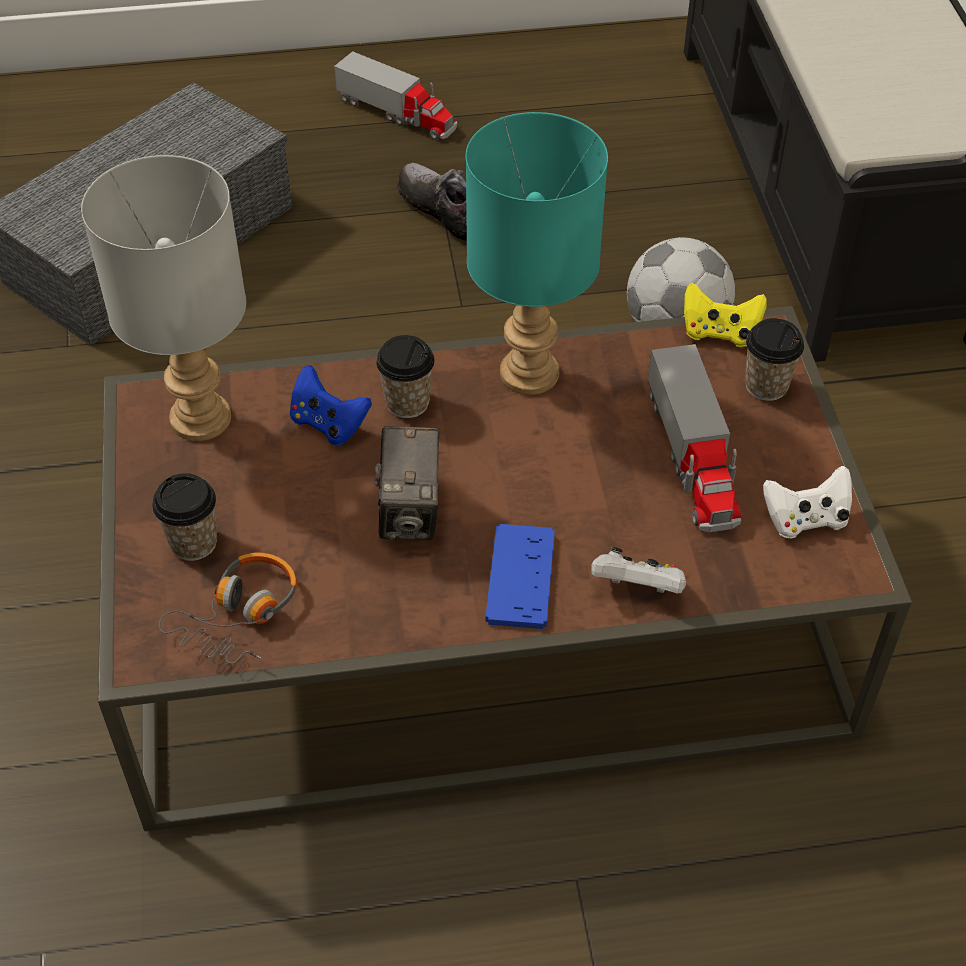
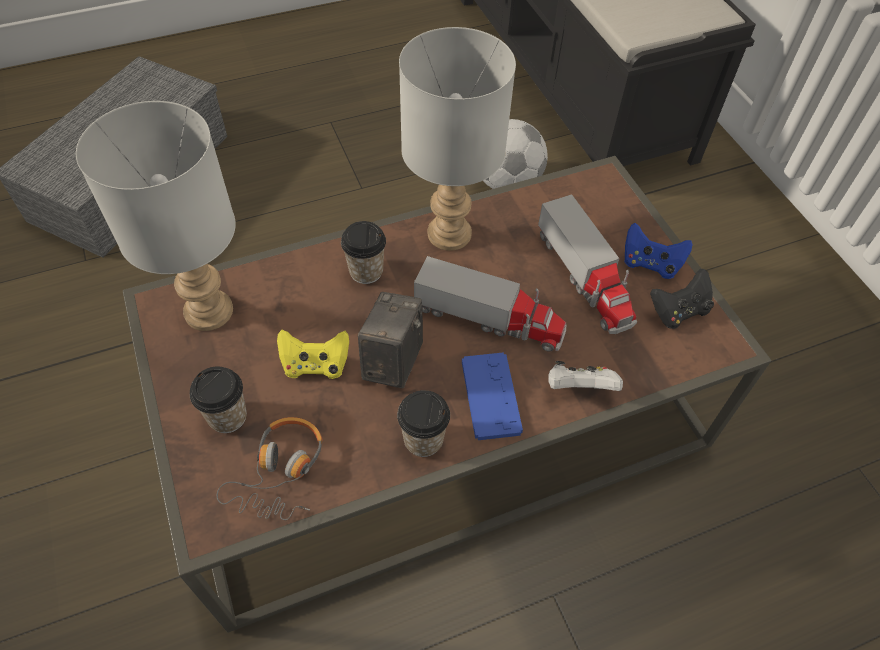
camera: 15 degrees left, 5 degrees up
blue game controller [290,365,372,446] -> blue game controller moved to [624,223,693,279]
toy truck [334,51,457,140] -> toy truck moved to [414,256,566,352]
camera [374,426,440,540] -> camera turned 150 degrees counterclockwise [358,292,423,388]
shoe [397,163,467,241] -> none
turquoise table lamp [466,112,608,395] -> grey table lamp [399,27,516,251]
yellow game controller [684,283,767,347] -> yellow game controller moved to [277,330,349,379]
cup [745,318,804,401] -> cup moved to [397,390,450,457]
white game controller [763,466,852,539] -> black game controller [650,269,714,329]

